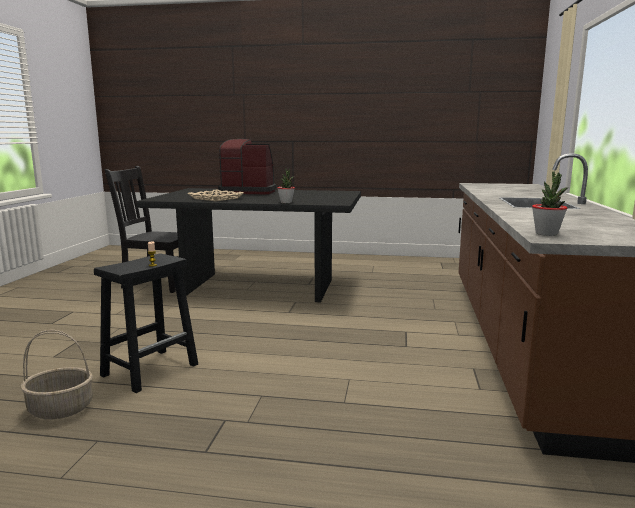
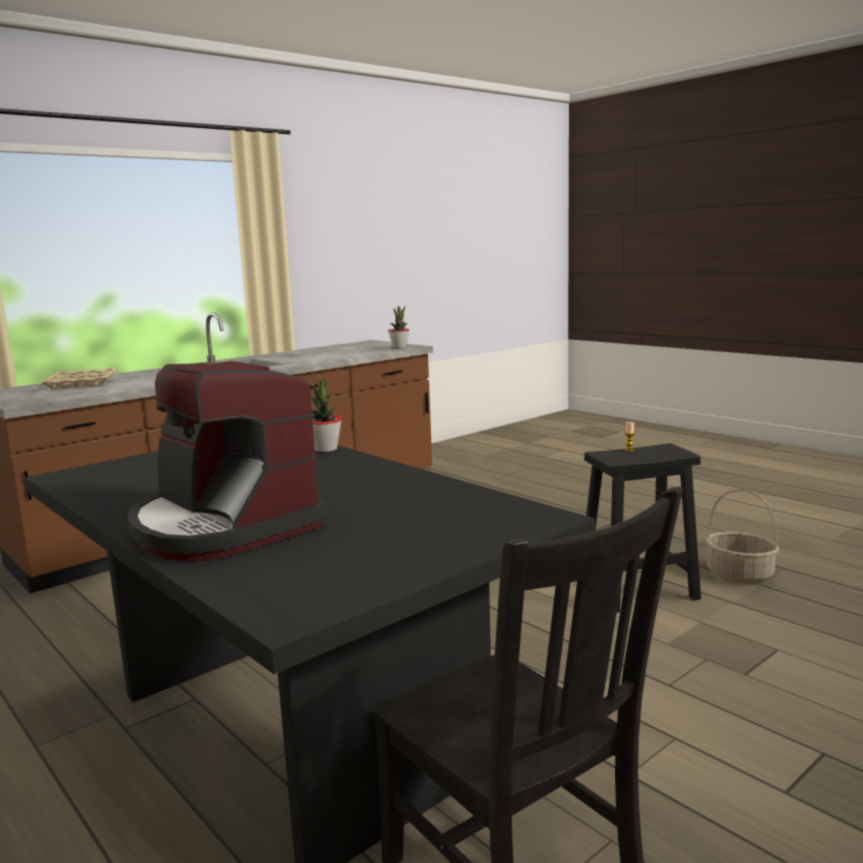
camera: 140 degrees left, 0 degrees up
beige tray [188,190,244,201] -> beige tray moved to [41,367,117,389]

